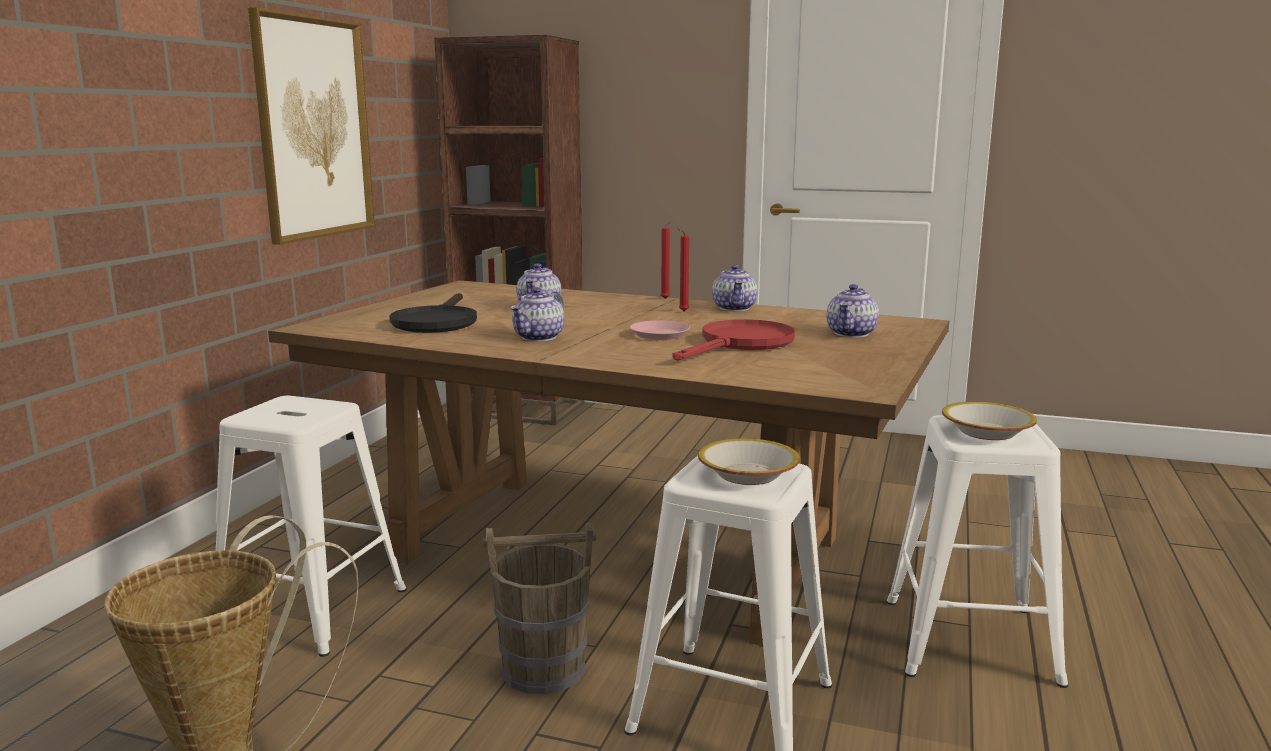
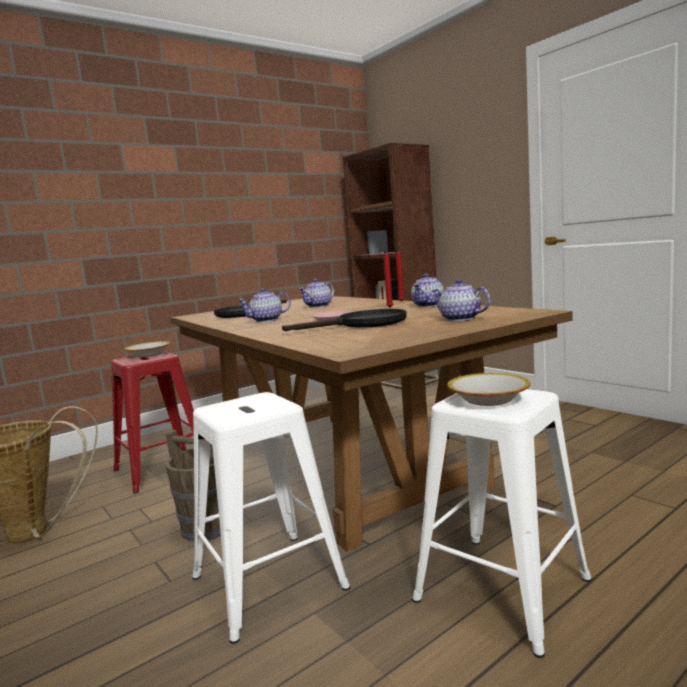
camera: 35 degrees right, 5 degrees down
white stool [216,396,407,657] -> red stool [111,351,194,494]
picture [248,7,375,245] -> none
red frying pan [673,319,795,361] -> black frying pan [282,309,407,331]
bowl [698,438,800,485] -> bowl moved to [124,341,171,357]
teapot [827,284,879,337] -> teapot turned 75 degrees clockwise [431,279,490,321]

